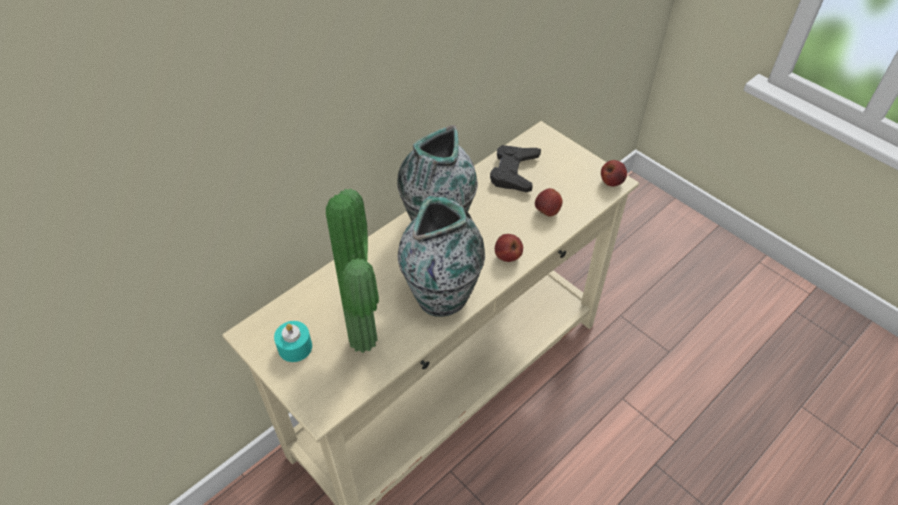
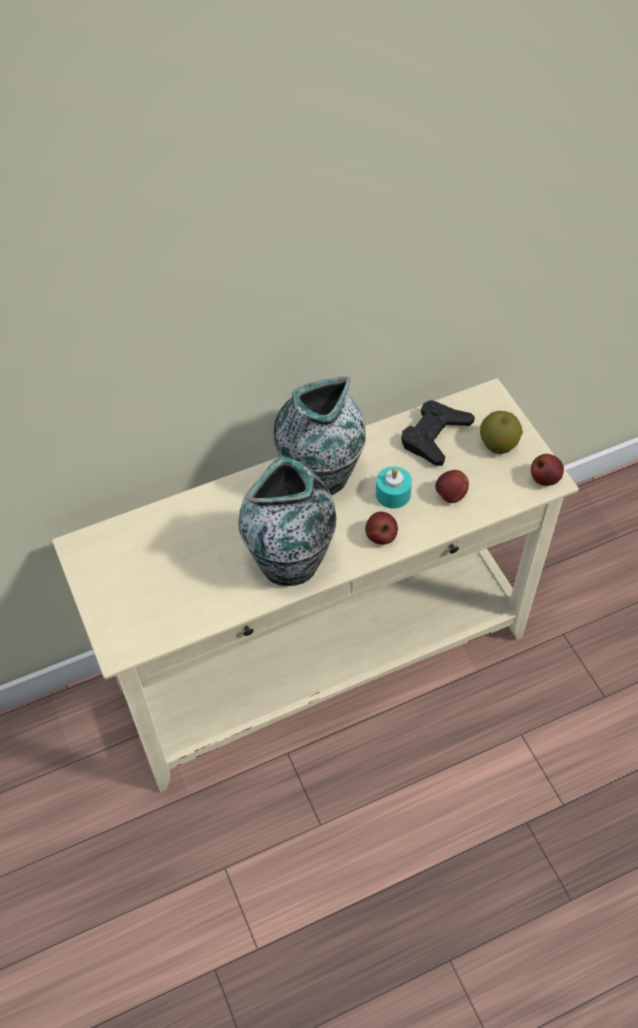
camera: 20 degrees right, 5 degrees up
turquoise candle [274,321,312,362] -> turquoise candle moved to [376,466,412,508]
potted plant [326,189,379,353] -> none
none -> apple [480,411,523,454]

